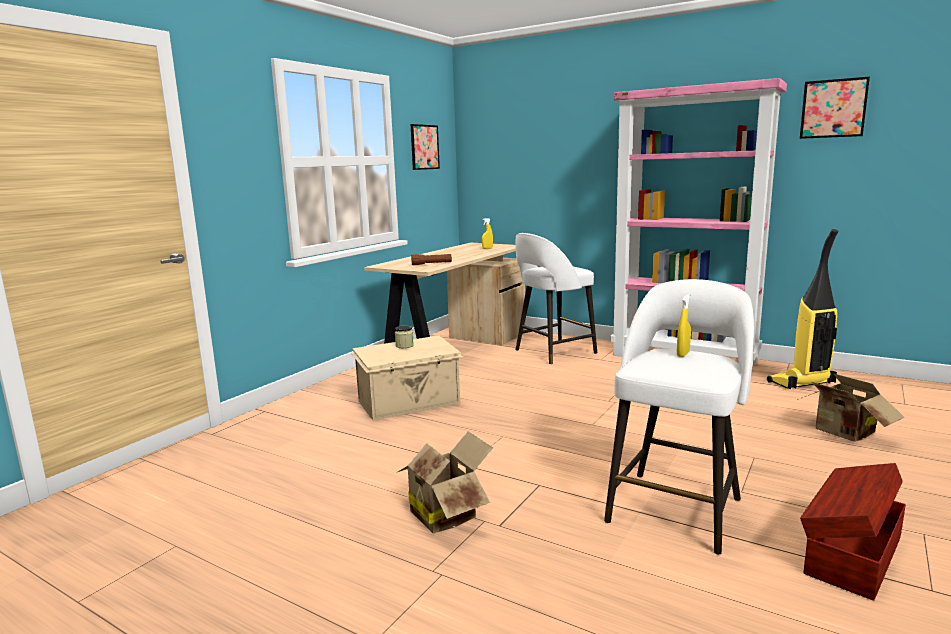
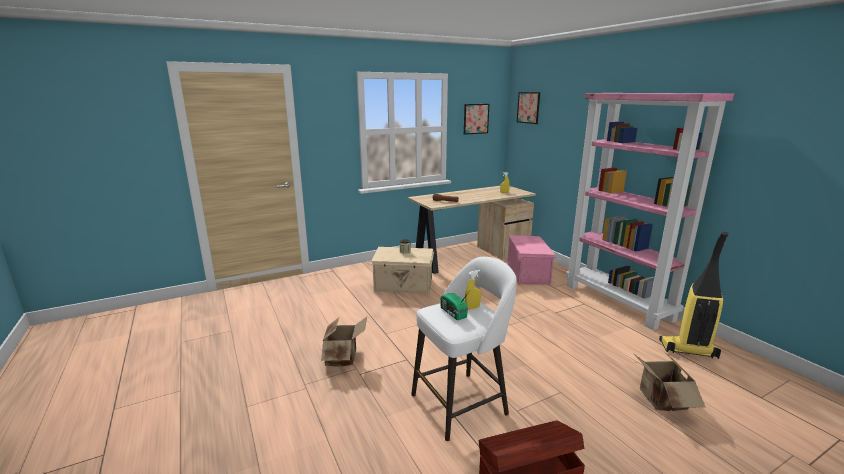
camera: 30 degrees right, 5 degrees up
white stool [515,233,597,365] -> pink storage box [507,235,557,285]
picture [800,77,870,139] -> picture moved to [517,92,540,124]
none -> radio [441,291,470,320]

